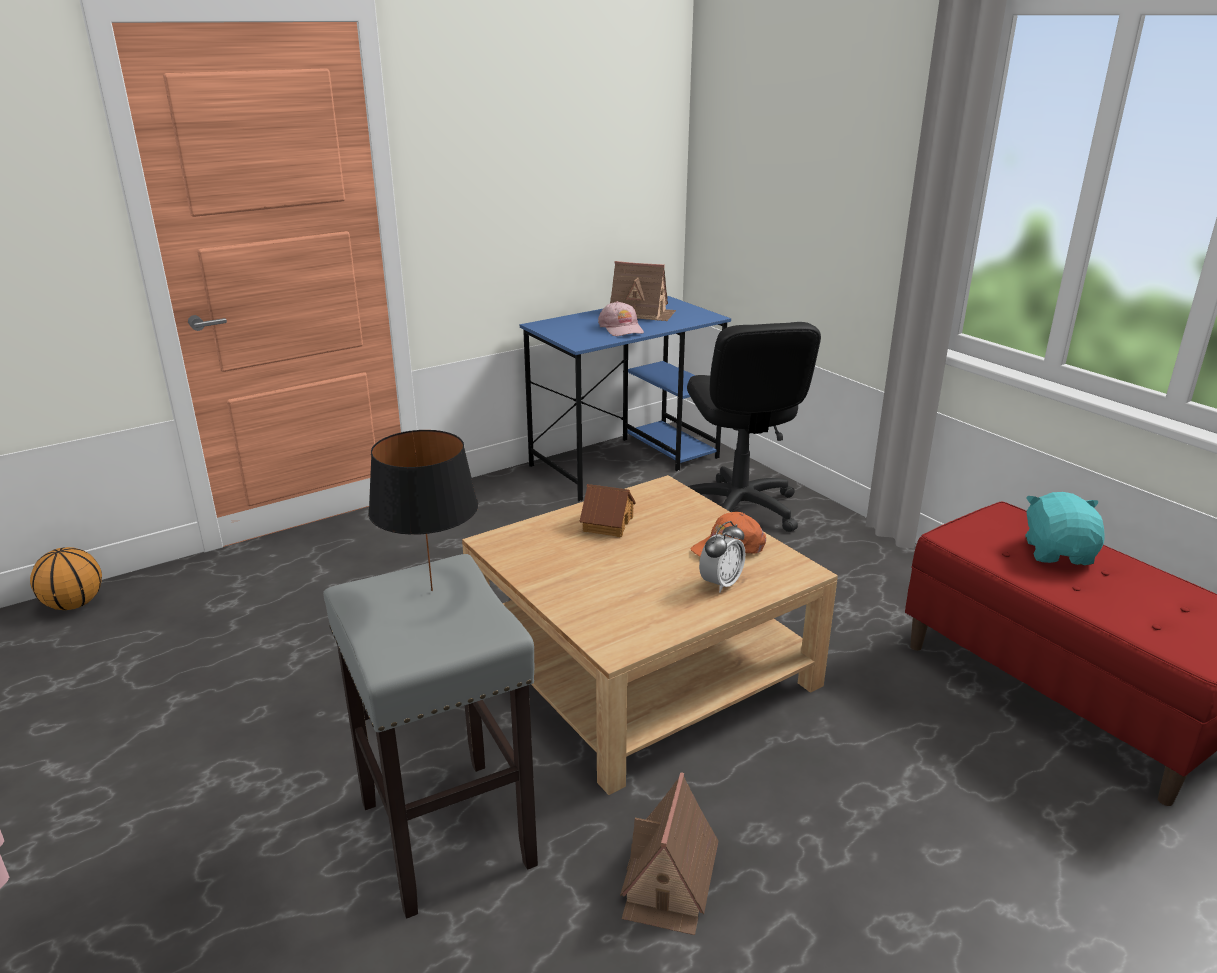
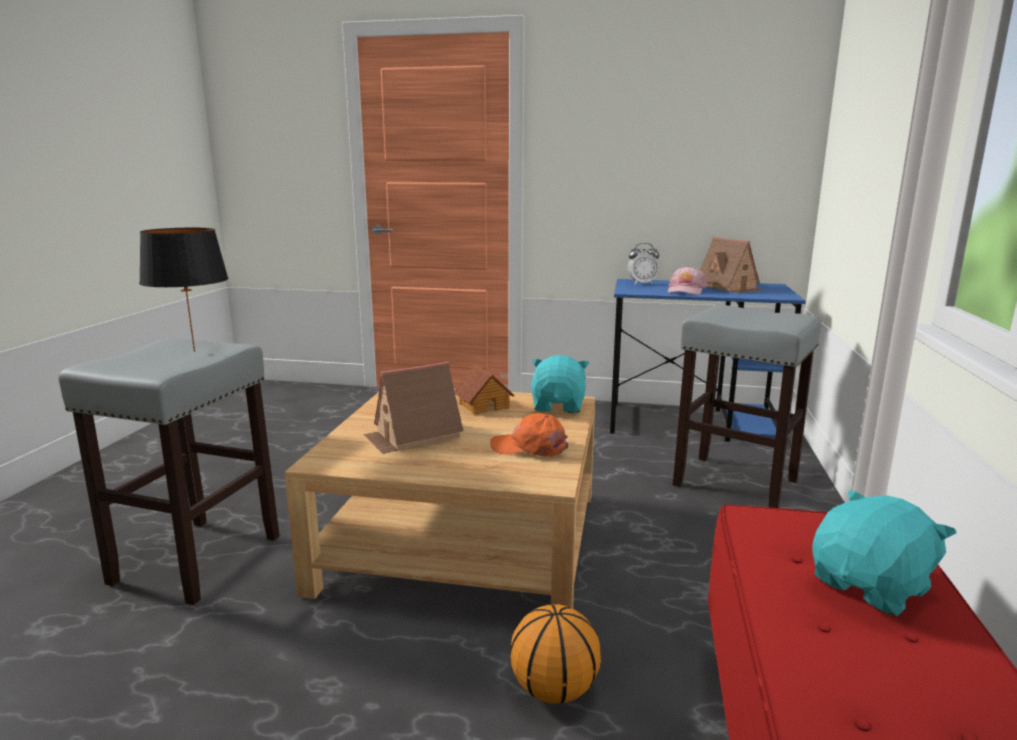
camera: 45 degrees right, 10 degrees down
basketball [30,547,102,610] -> basketball moved to [510,604,601,704]
toy house [620,772,718,935] -> toy house moved to [363,361,463,454]
black office chair [687,322,821,532] -> grey stool [673,305,821,508]
alarm clock [699,521,746,593] -> alarm clock moved to [627,243,659,285]
none -> turquoise plush toy [531,355,589,413]

